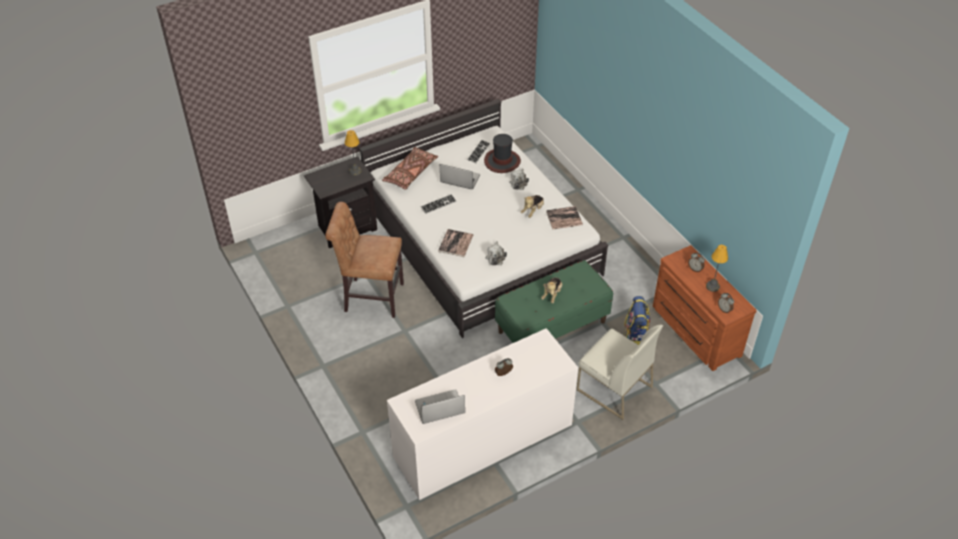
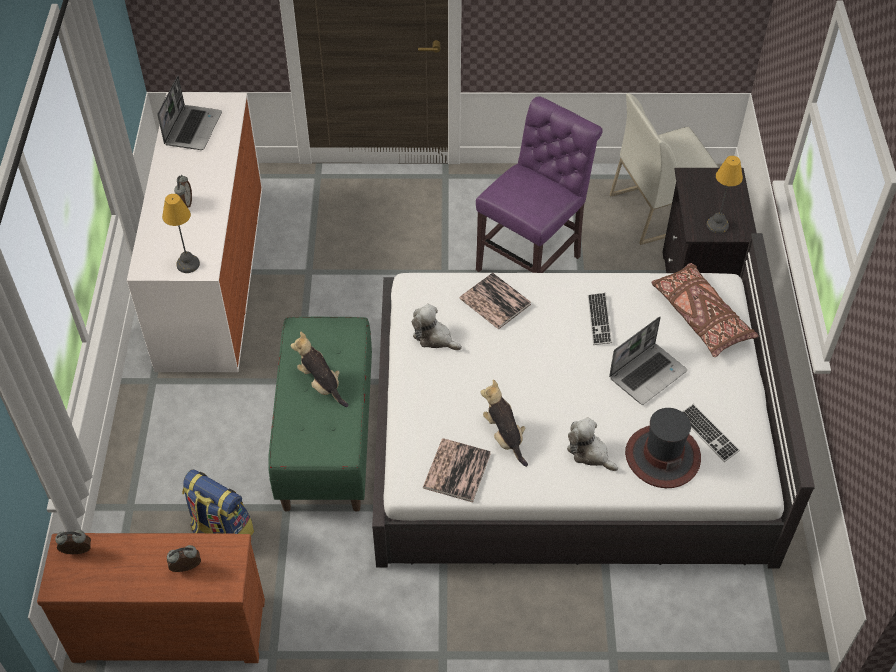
camera: 120 degrees right, 5 degrees up
brown chair [325,202,404,318] -> purple chair [476,96,603,273]
white chair [576,325,663,420] -> white chair moved to [610,93,719,245]
table lamp [706,245,728,292] -> table lamp moved to [162,194,200,273]

